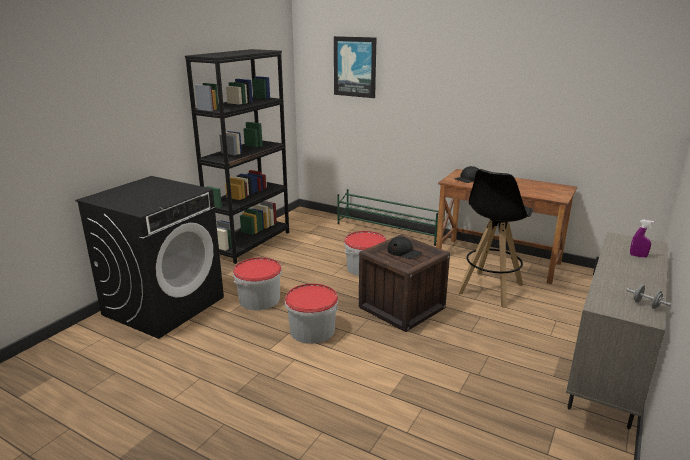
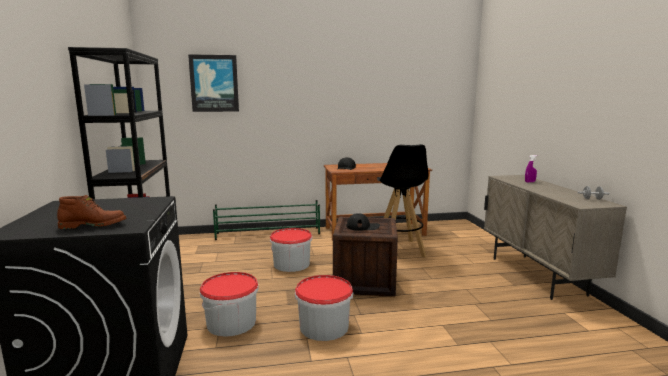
camera: 40 degrees left, 10 degrees down
none -> brown boot [57,195,126,229]

